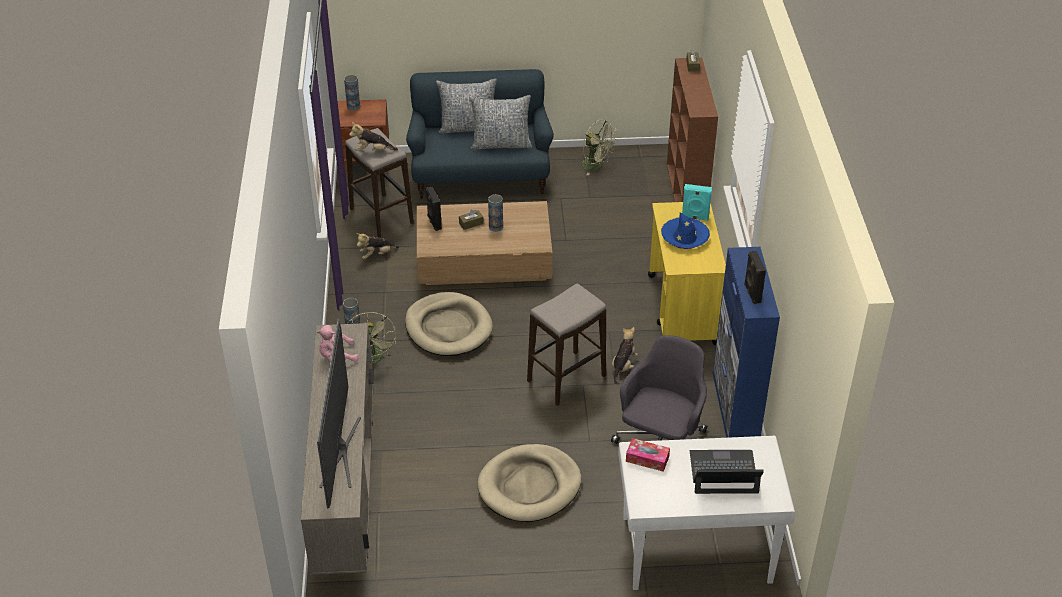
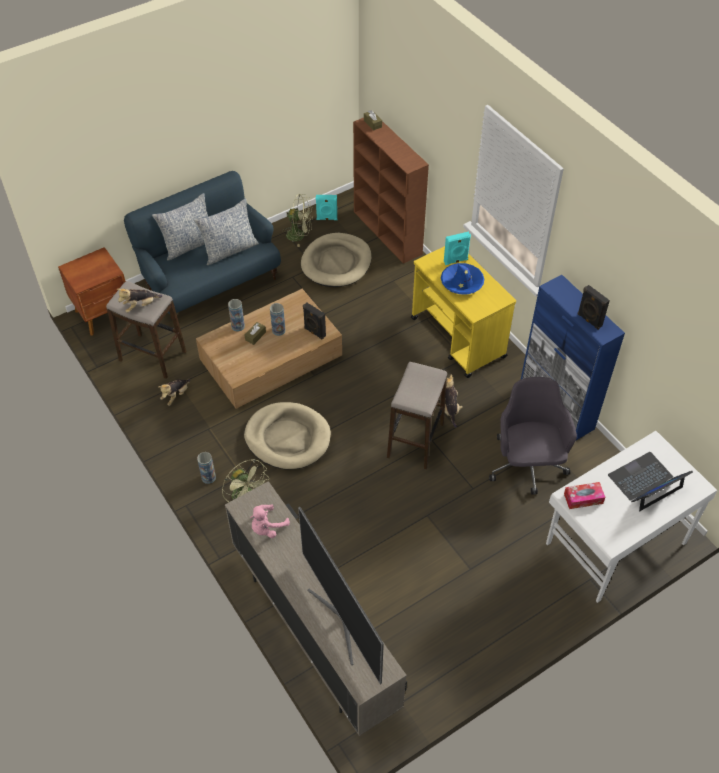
camera: 30 degrees left, 10 degrees up
vase [344,75,361,111] -> vase moved to [228,299,245,332]
black speaker [426,187,442,231] -> black speaker moved to [303,303,326,340]
beige dog bed [477,444,581,522] -> beige dog bed moved to [301,233,371,287]
none -> turquoise speaker [316,195,338,220]

